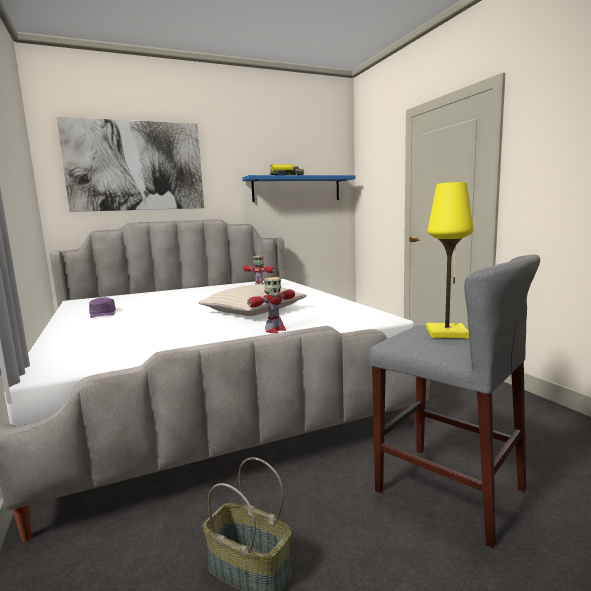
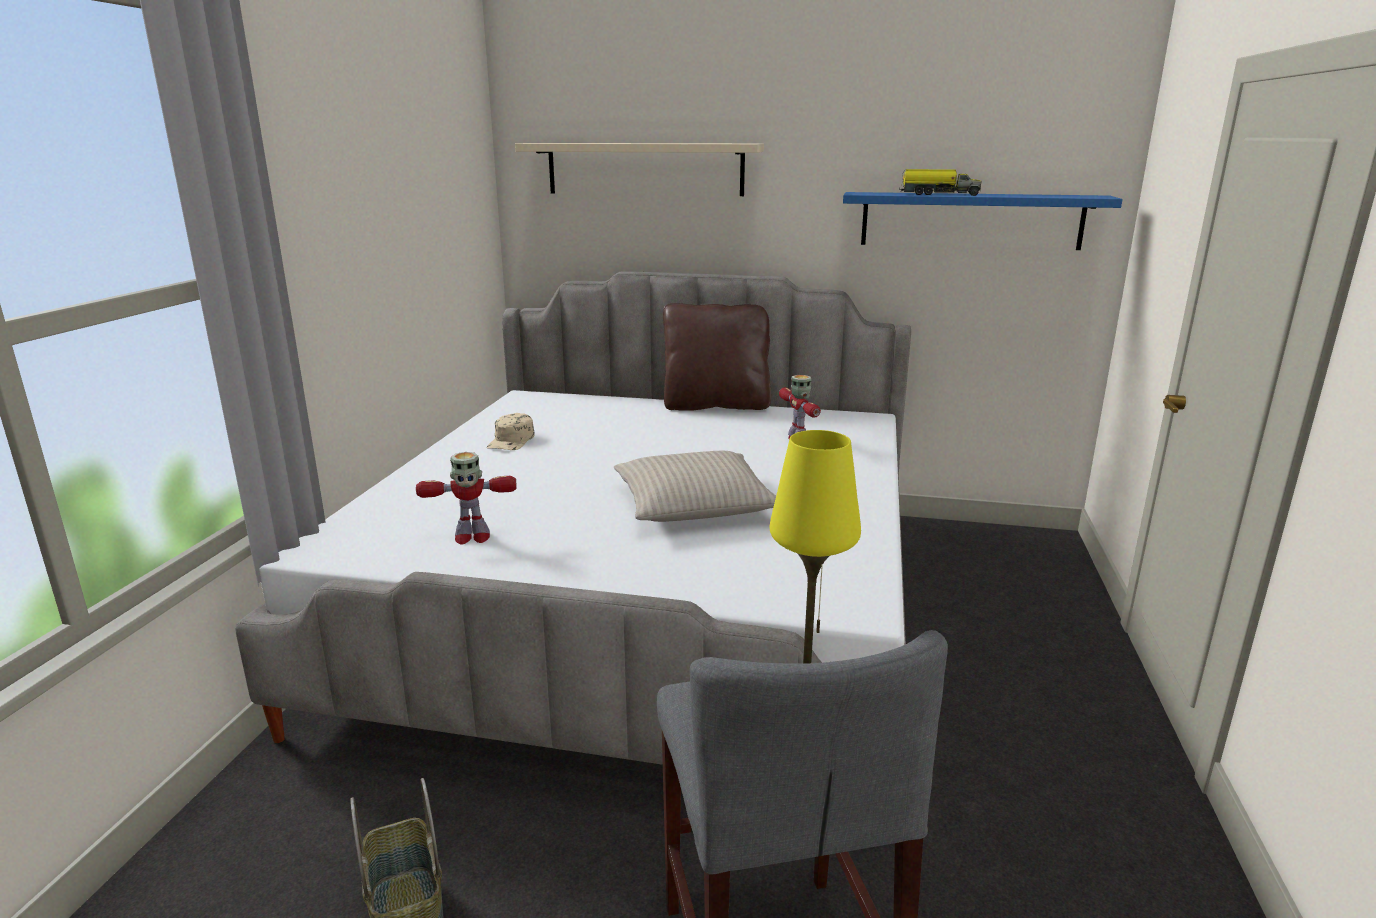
camera: 35 degrees right, 10 degrees up
picture [56,117,204,212] -> beige shelf [515,143,764,196]
purple cap [89,297,116,318] -> beige cap [487,413,535,450]
toy robot [247,277,295,333] -> toy robot moved to [416,452,517,544]
none -> brown pillow [663,303,771,411]

